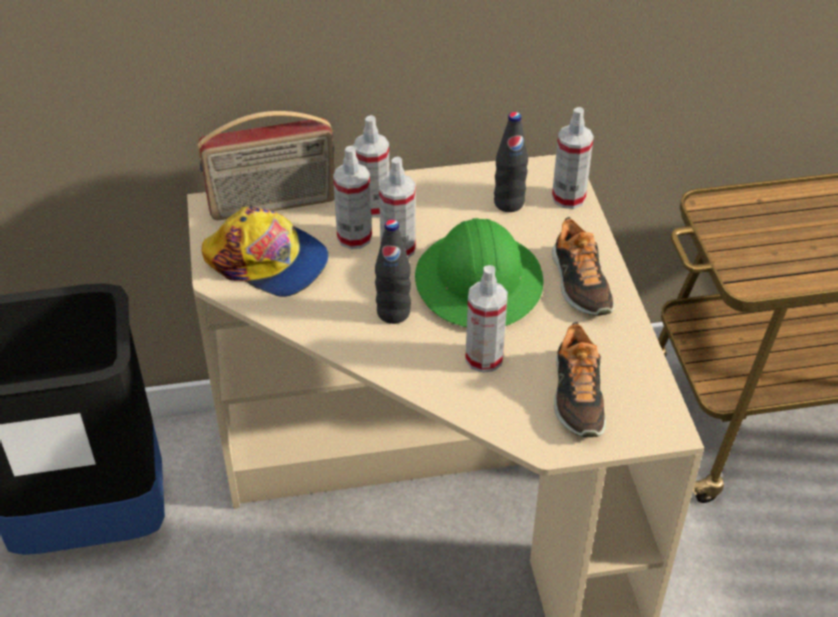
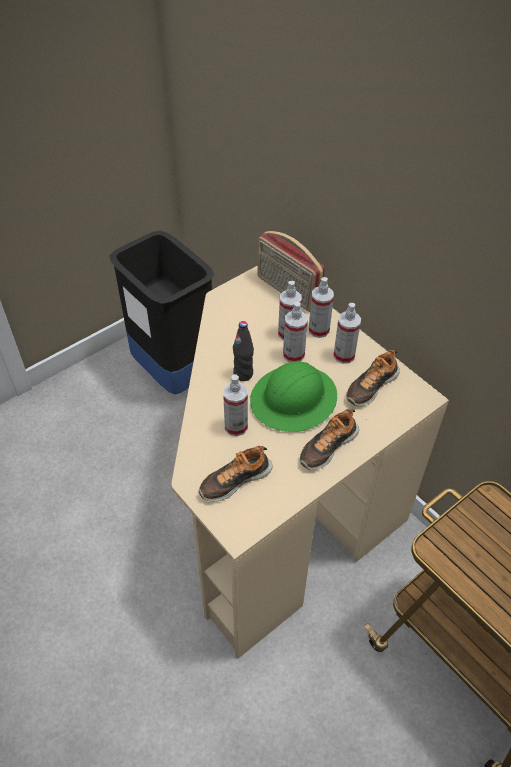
camera: 60 degrees right, 5 degrees up
cap [201,207,329,297] -> none
black bottle [494,112,528,212] -> shoe [347,350,400,406]
spray bottle [552,107,594,209] -> spray bottle moved to [333,303,361,364]

